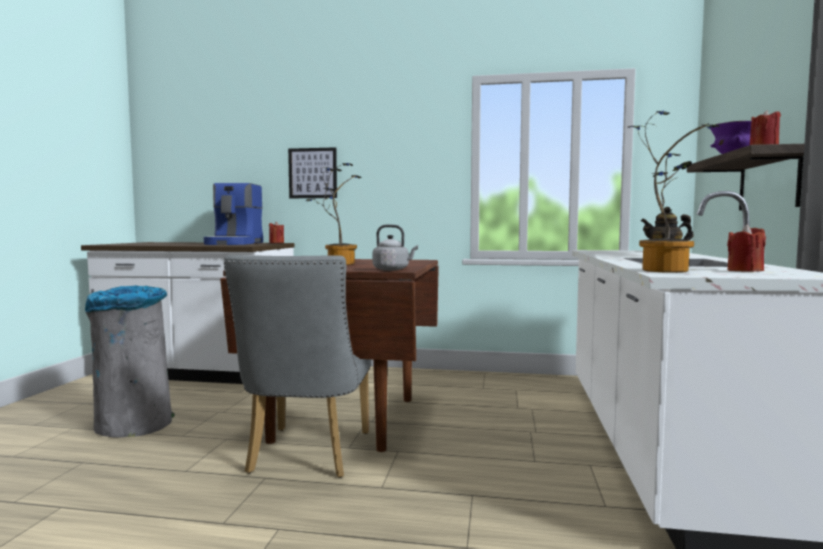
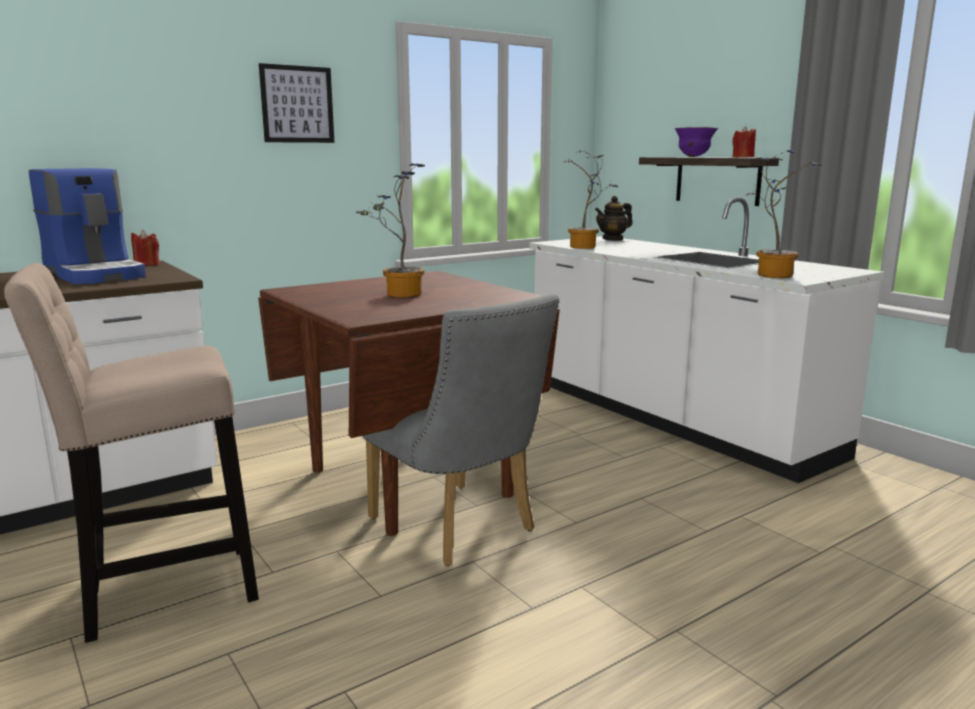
camera: 45 degrees left, 10 degrees up
grey trash can [85,286,175,438] -> beige stool [4,263,259,643]
picture [288,147,337,198] -> picture moved to [259,63,334,143]
grey kettle [372,225,418,271] -> none
red candle [727,224,766,272] -> none
none -> potted plant [563,150,618,249]

